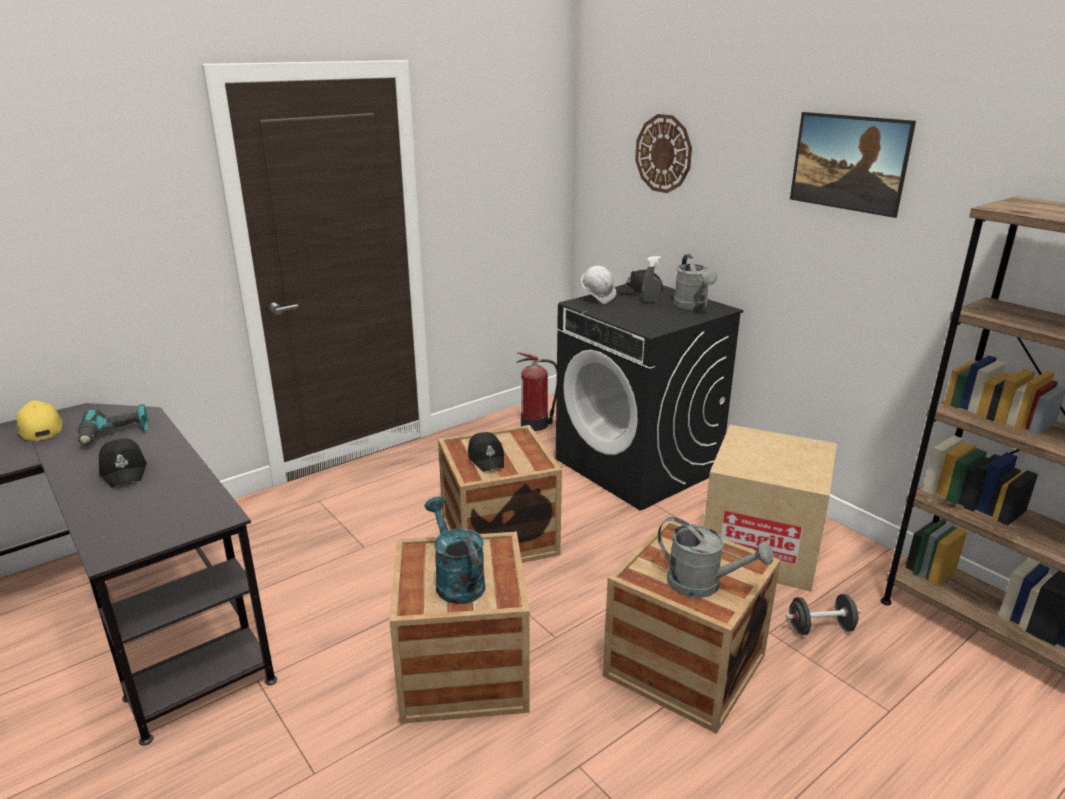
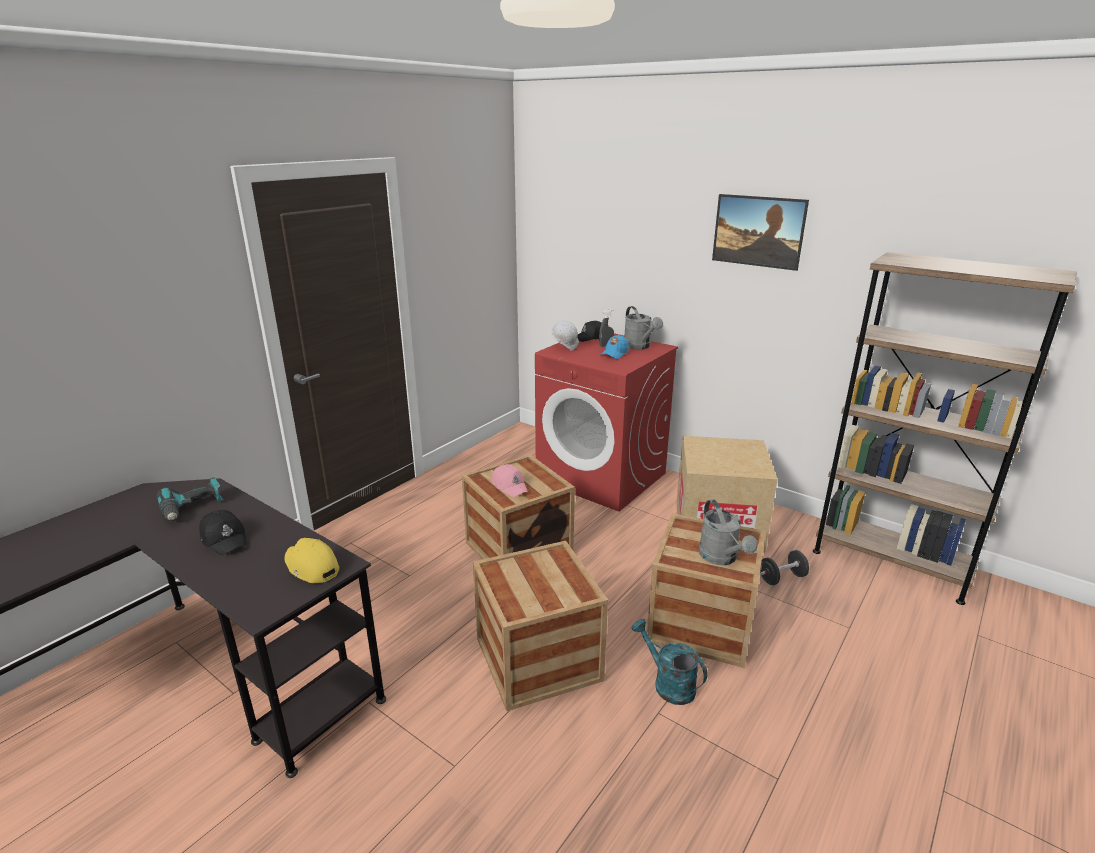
camera: 15 degrees left, 0 degrees up
yellow cap [16,400,62,441] -> yellow cap moved to [284,538,339,583]
turquoise watering can [424,497,485,604] -> turquoise watering can moved to [632,619,708,705]
black cap [468,432,504,472] -> pink cap [492,464,528,497]
fire extinguisher [516,352,557,431] -> none
black washing machine [556,285,743,511] -> red washing machine [535,333,678,512]
wall clock [635,114,692,193] -> none
grey watering can [658,517,774,598] -> grey watering can turned 60 degrees clockwise [699,499,758,565]
none -> blue cap [600,334,629,359]

